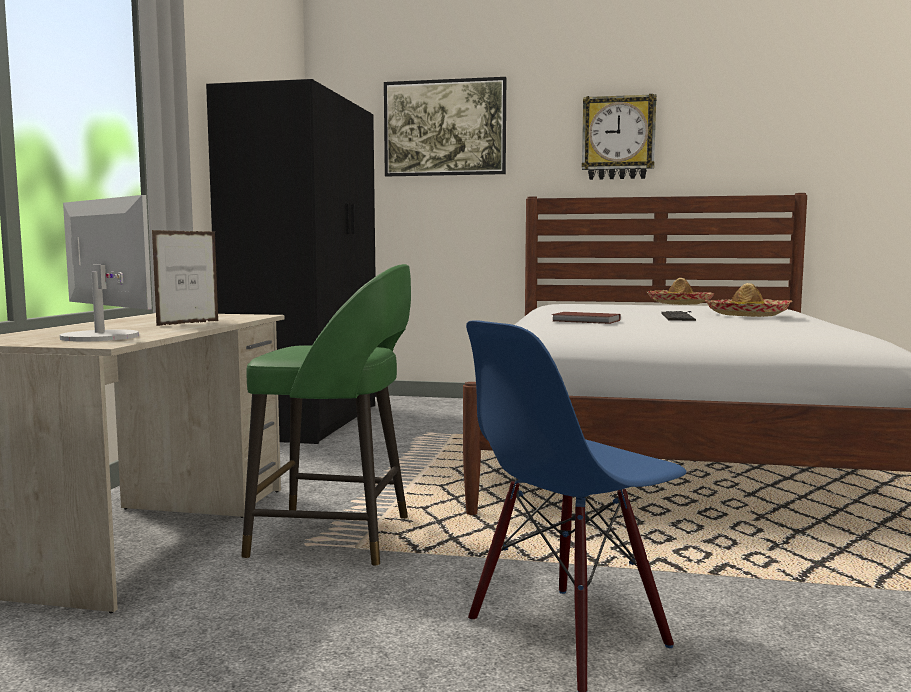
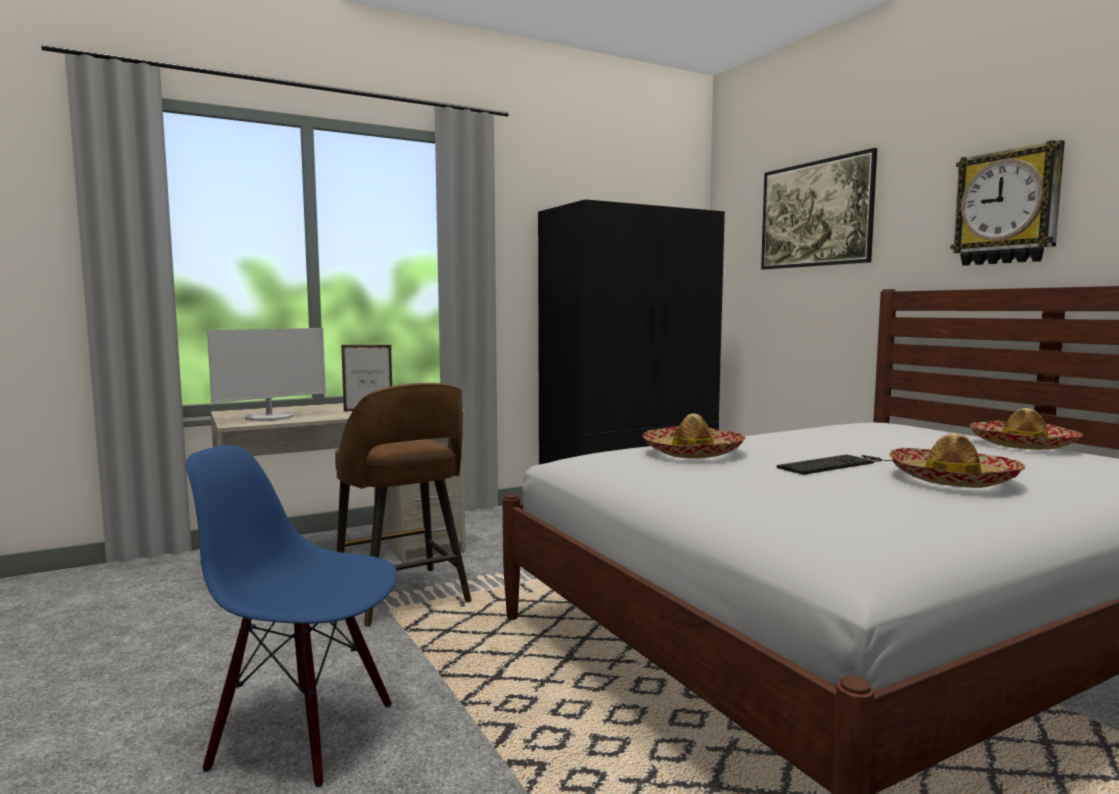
camera: 50 degrees right, 0 degrees up
monitor [60,195,152,342] -> monitor turned 45 degrees clockwise [207,328,326,421]
green stool [241,264,411,566] -> brown stool [335,383,472,627]
brown book [552,312,621,324] -> hat [643,413,746,458]

